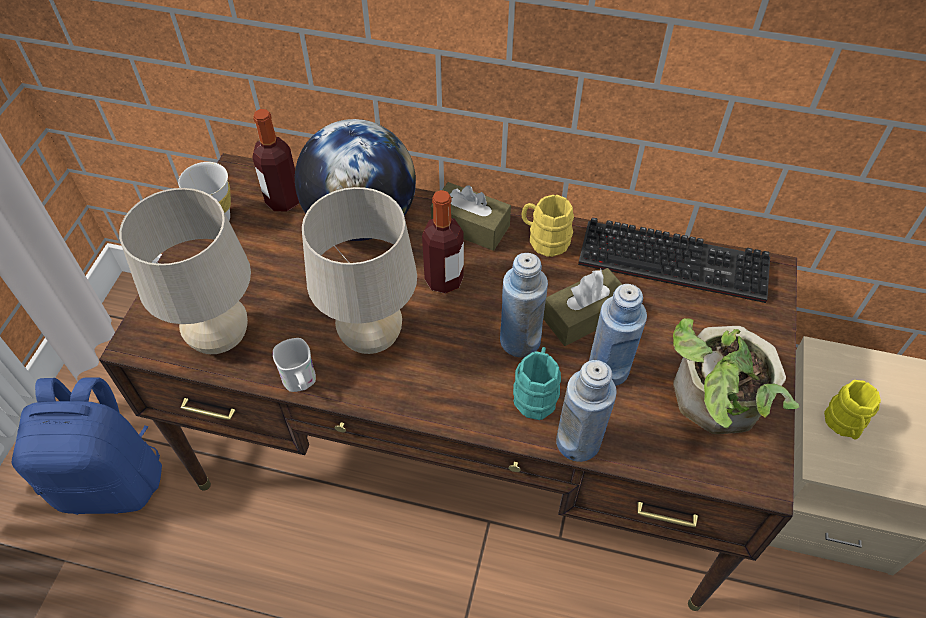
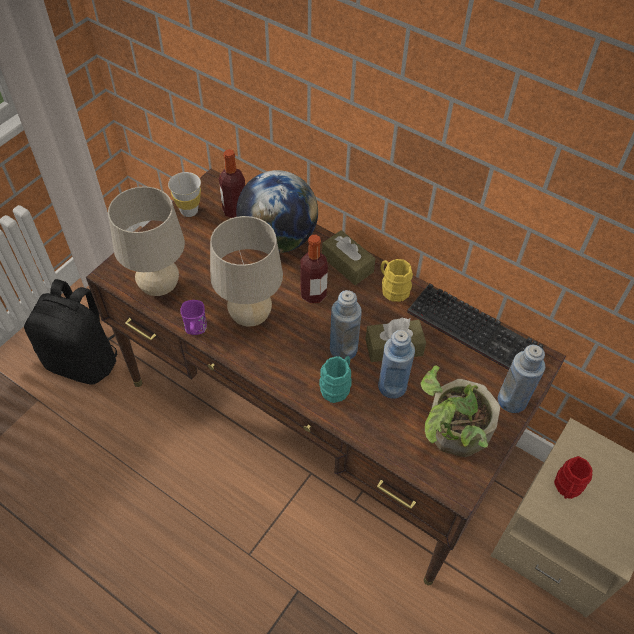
camera: 20 degrees right, 0 degrees up
blue backpack [12,377,162,515] -> black backpack [24,279,117,385]
white mug [273,338,316,392] -> purple mug [180,300,207,335]
blue bottle [556,360,617,462] -> blue bottle moved to [498,345,545,413]
yellow mug [824,380,881,440] -> red mug [554,456,593,499]

